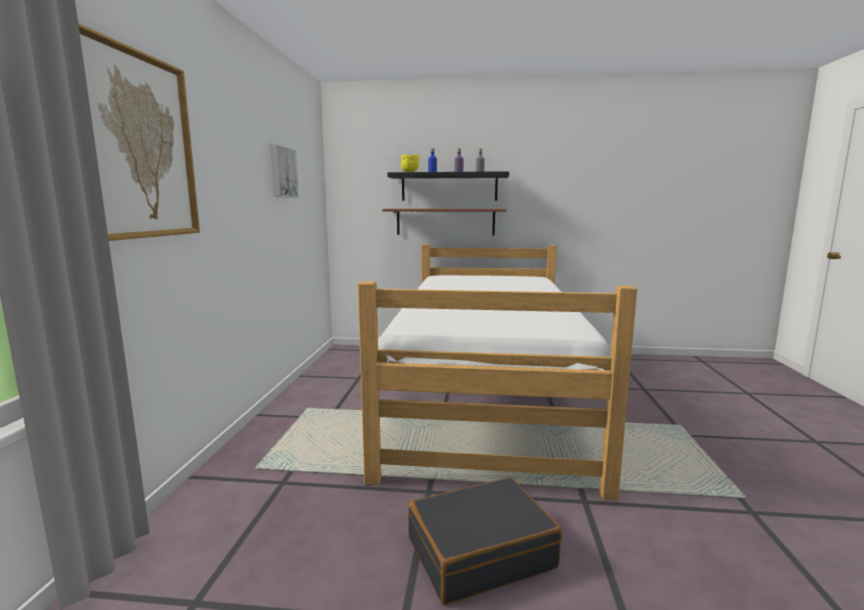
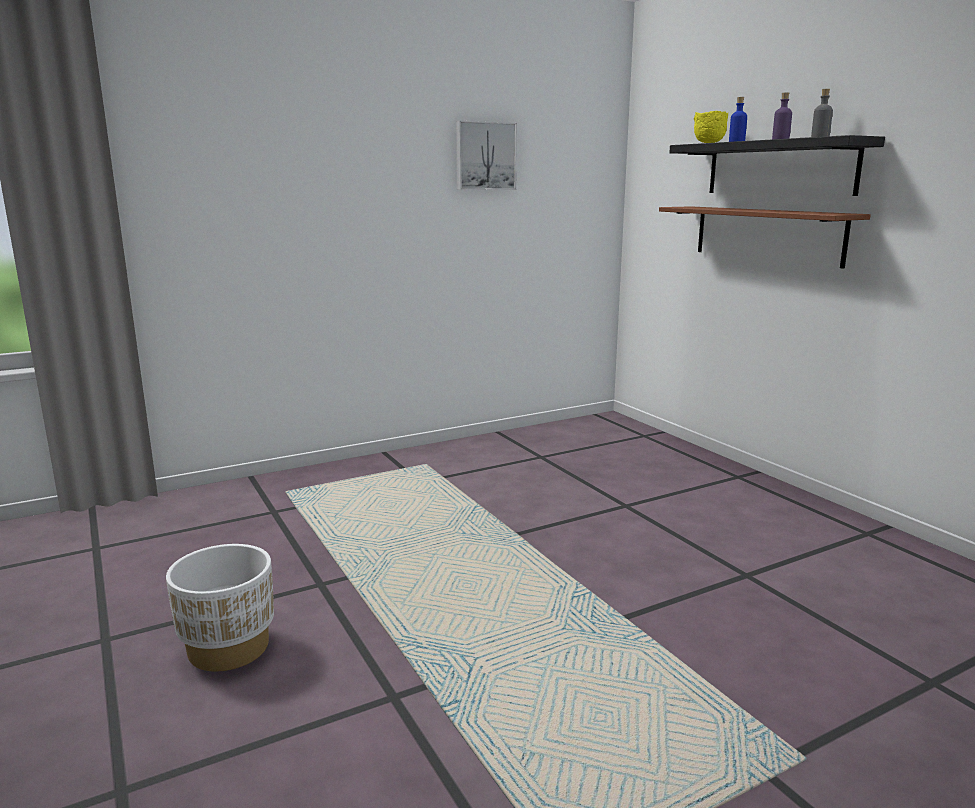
camera: 55 degrees right, 5 degrees up
picture [78,23,200,241] -> none
bed [358,244,637,501] -> none
black suitcase [408,477,562,605] -> white planter [166,544,274,672]

